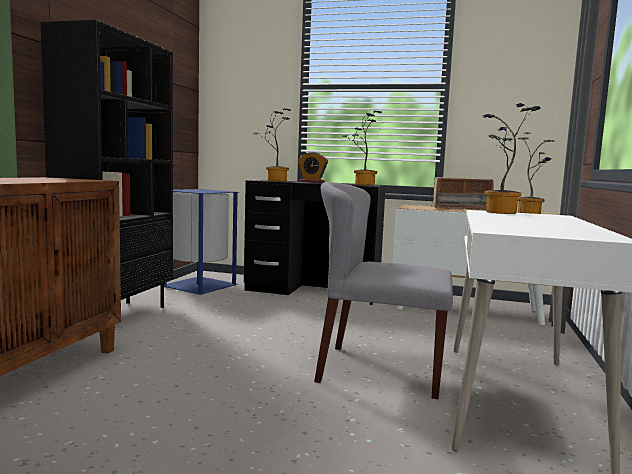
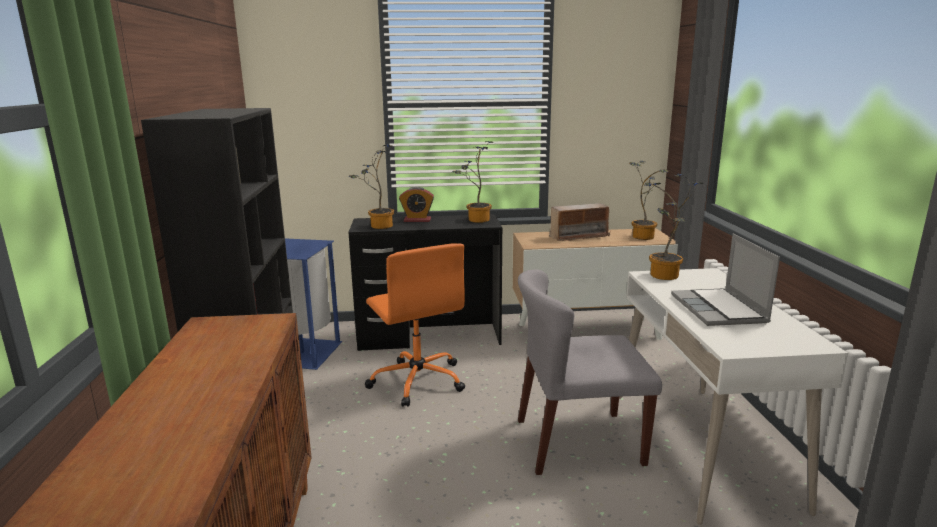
camera: 20 degrees left, 10 degrees up
none -> orange office chair [365,243,465,407]
none -> laptop [671,234,780,326]

